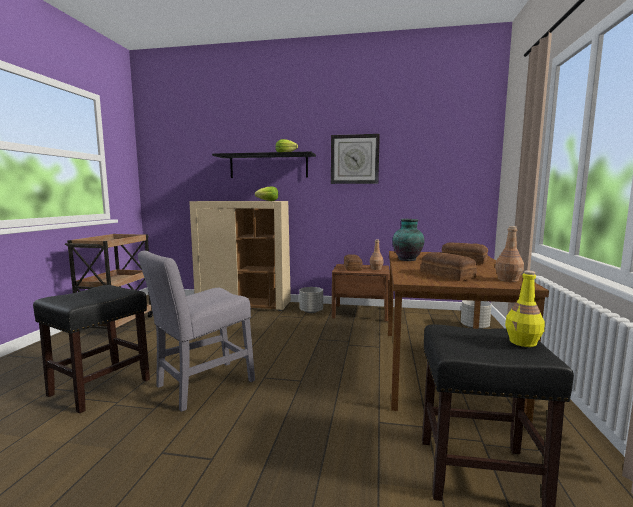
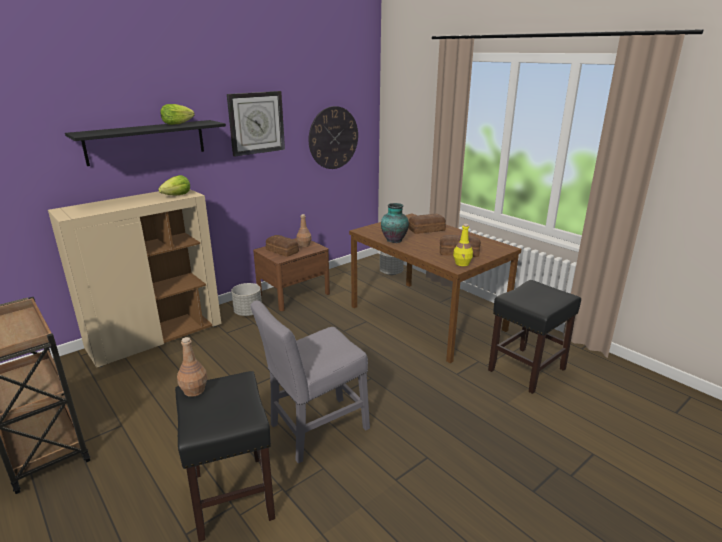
camera: 50 degrees left, 15 degrees up
grey chair [138,250,255,412] -> grey chair turned 60 degrees clockwise [251,301,370,463]
brown bottle [495,226,524,282] -> brown bottle moved to [177,337,207,397]
yellow bottle [505,270,545,347] -> yellow bottle moved to [453,224,473,266]
none -> wall clock [309,106,358,169]

